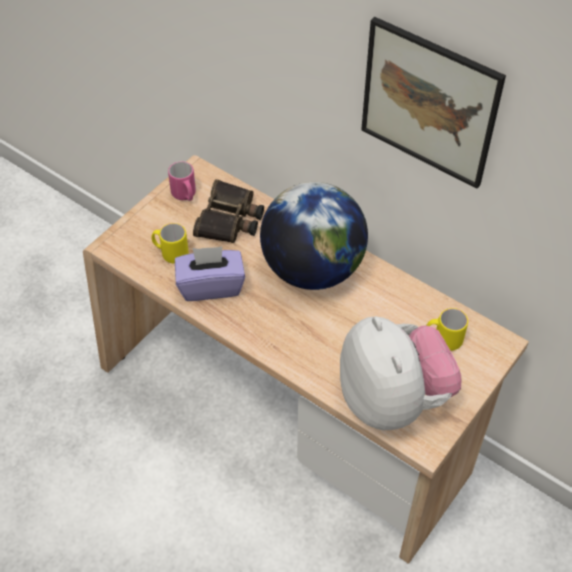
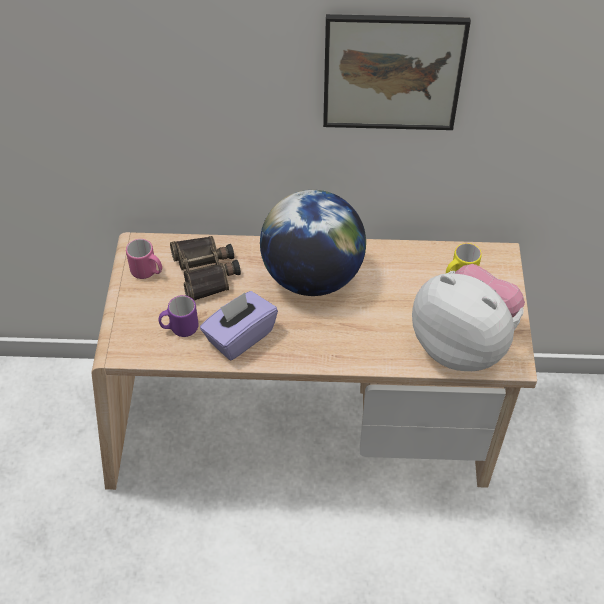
camera: 35 degrees left, 0 degrees up
yellow mug [152,223,189,264] -> purple mug [159,295,199,337]

